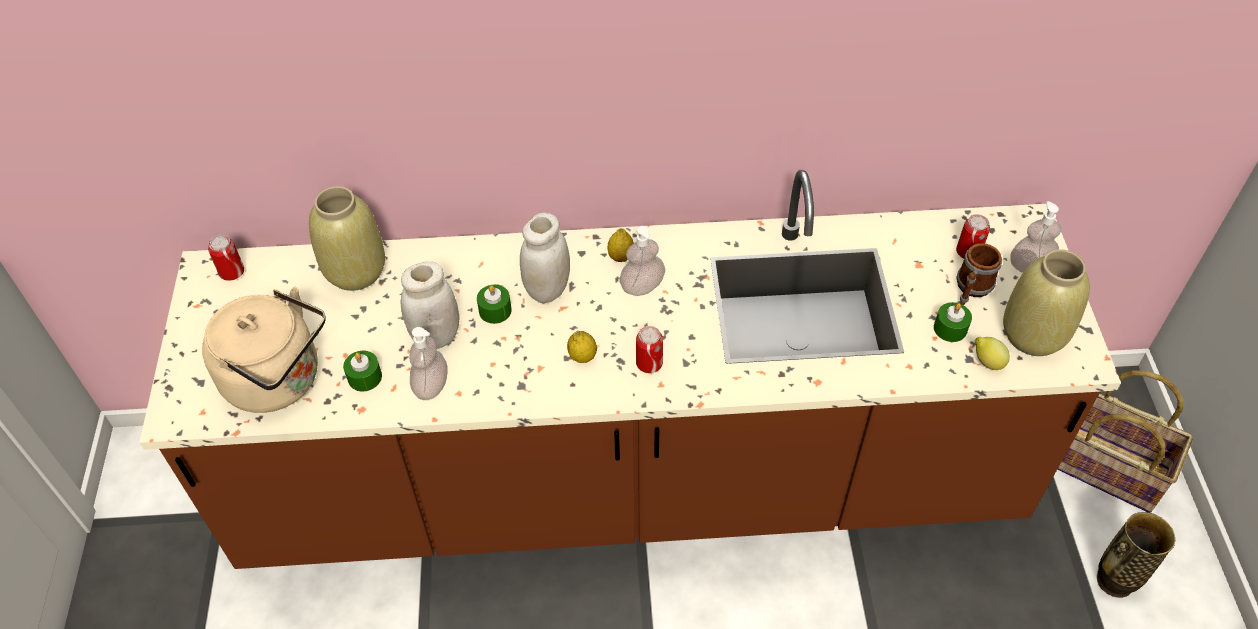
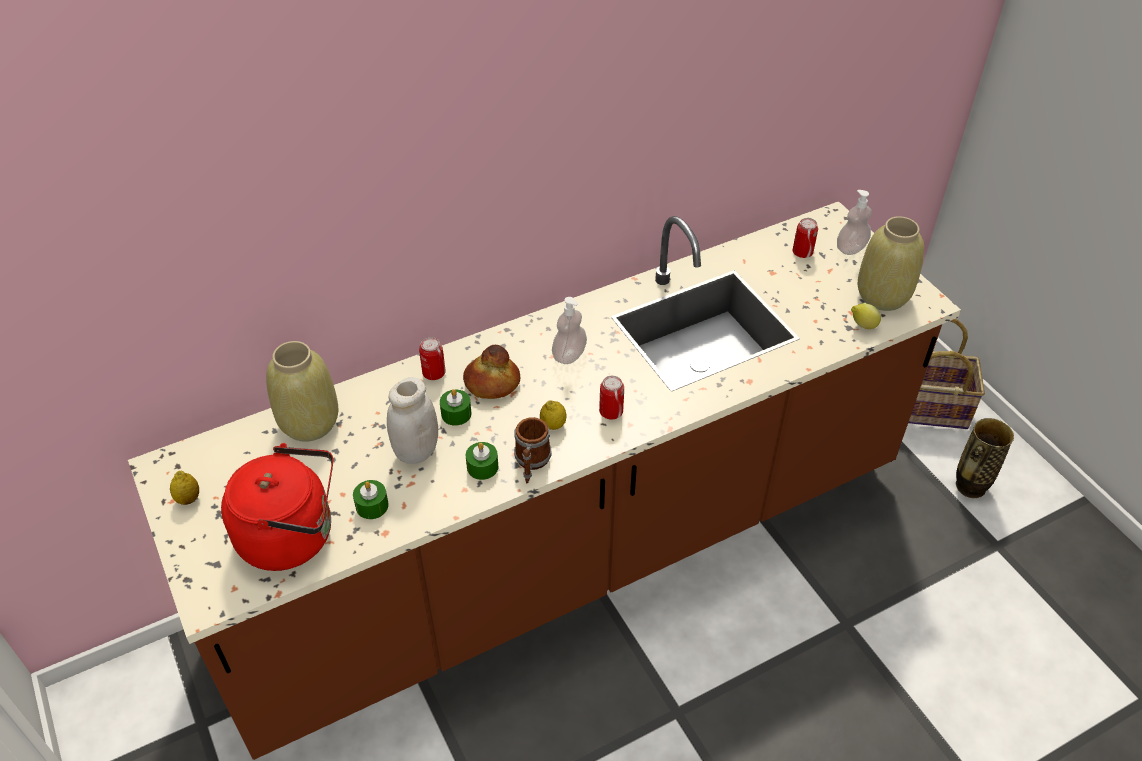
camera: 25 degrees left, 5 degrees down
beige kettle [202,287,325,413] -> red kettle [221,443,333,571]
can [208,235,244,281] -> can moved to [419,337,446,380]
soap dispenser [409,327,448,400] -> none
white jar [520,212,570,304] -> bread [463,345,520,399]
lemon [608,228,634,262] -> lemon moved to [170,471,199,505]
green candle [934,302,972,342] -> green candle moved to [466,442,498,480]
mug [956,243,1002,305] -> mug moved to [514,417,551,483]

